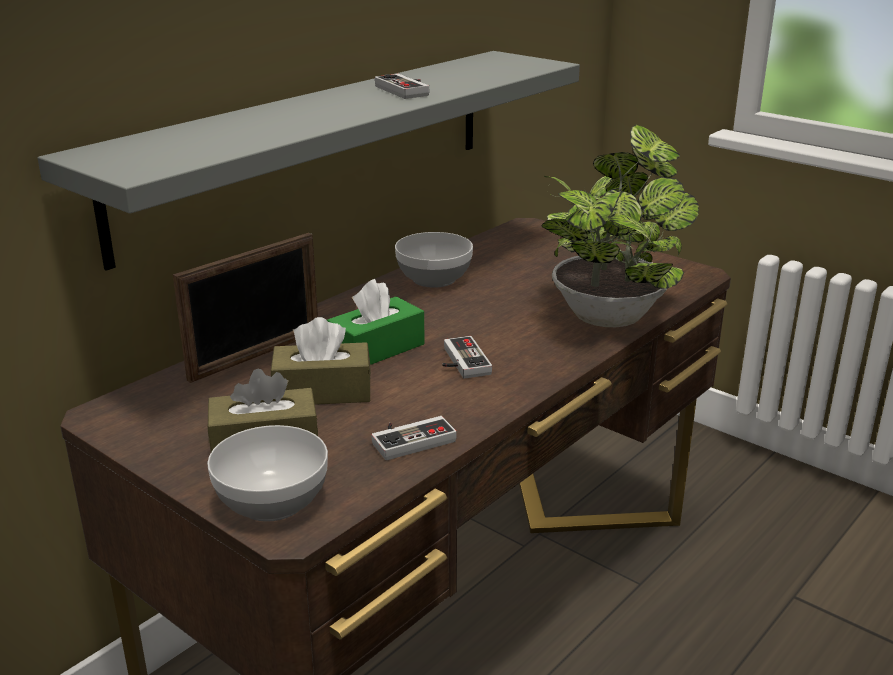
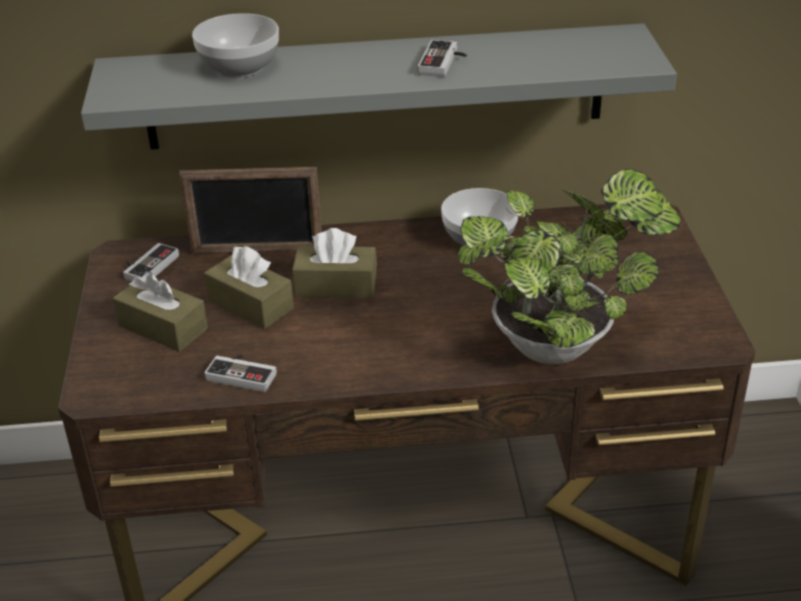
camera: 45 degrees right, 10 degrees up
bowl [207,425,328,522] -> bowl moved to [192,13,279,78]
green tissue box [327,279,425,365] -> brown tissue box [292,228,377,299]
game controller [442,336,492,379] -> game controller moved to [123,243,179,282]

